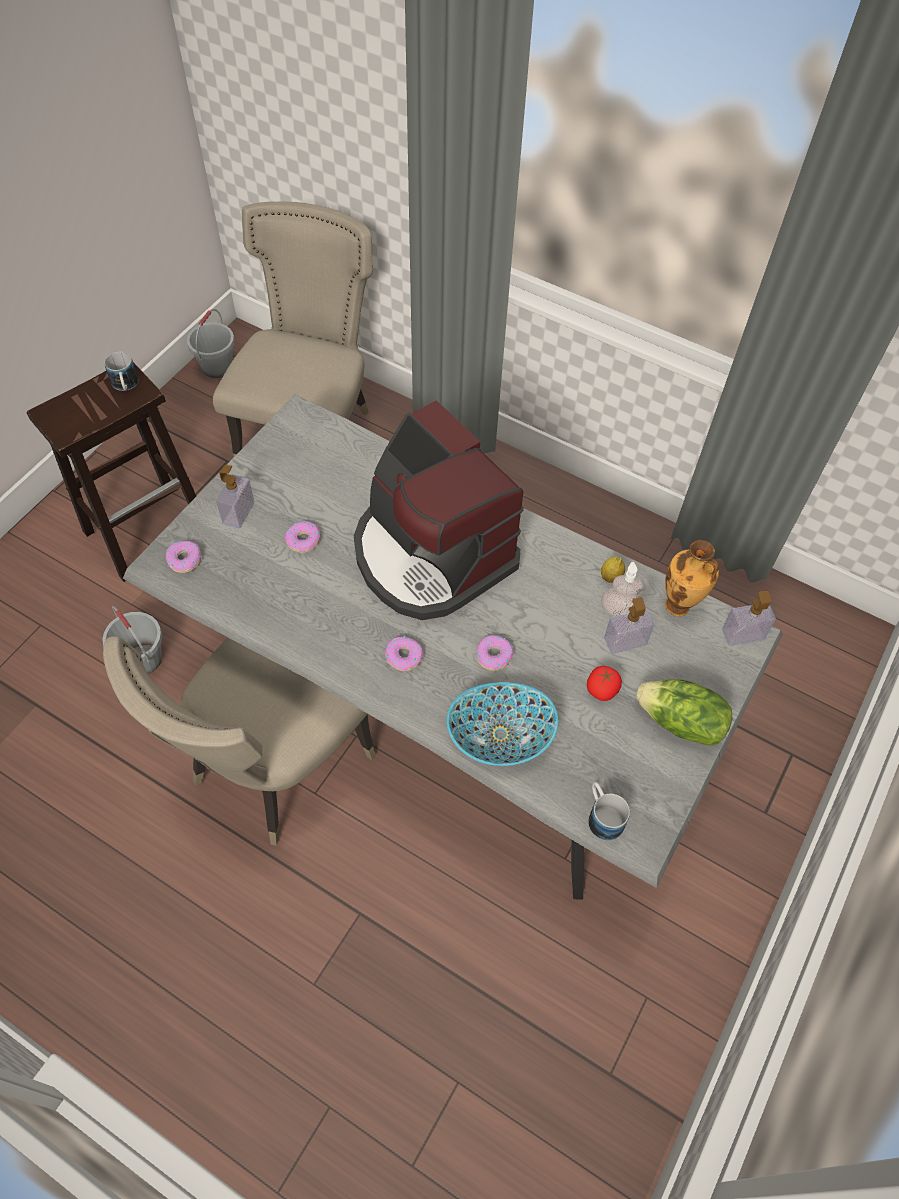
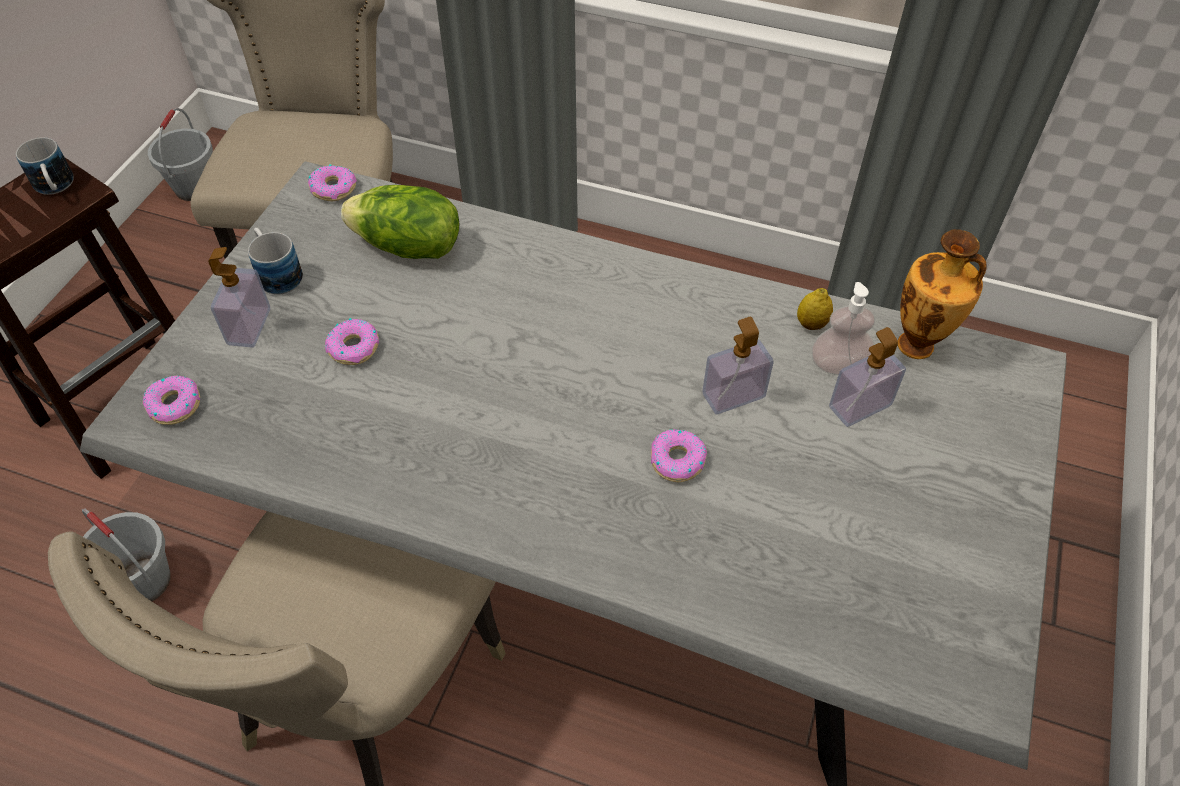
camera: 10 degrees left, 5 degrees down
coffee machine [354,400,524,620] -> none
donut [385,636,424,671] -> donut moved to [308,164,357,201]
bowl [447,682,558,766] -> none
tomato [587,666,622,701] -> none
mug [588,782,630,840] -> mug moved to [248,228,303,295]
lettuce [636,679,732,746] -> lettuce moved to [341,185,459,259]
soap dispenser [722,591,776,646] -> soap dispenser moved to [702,317,774,414]

